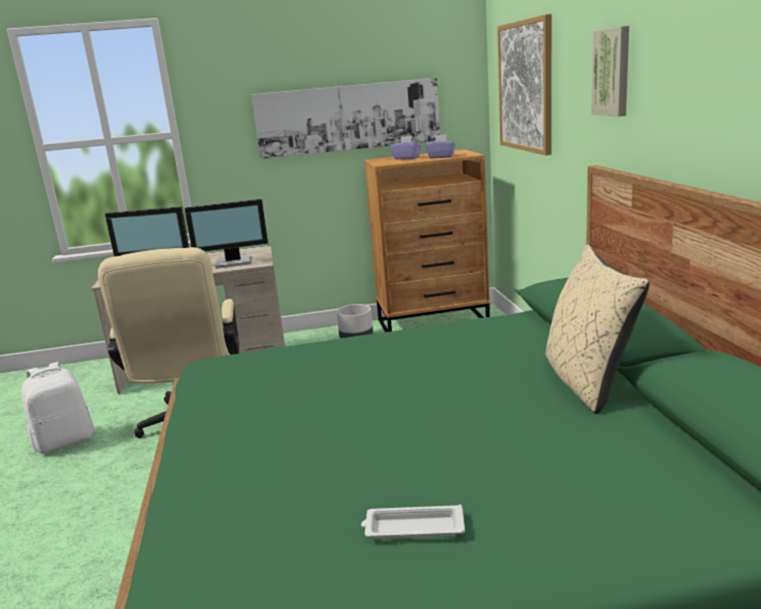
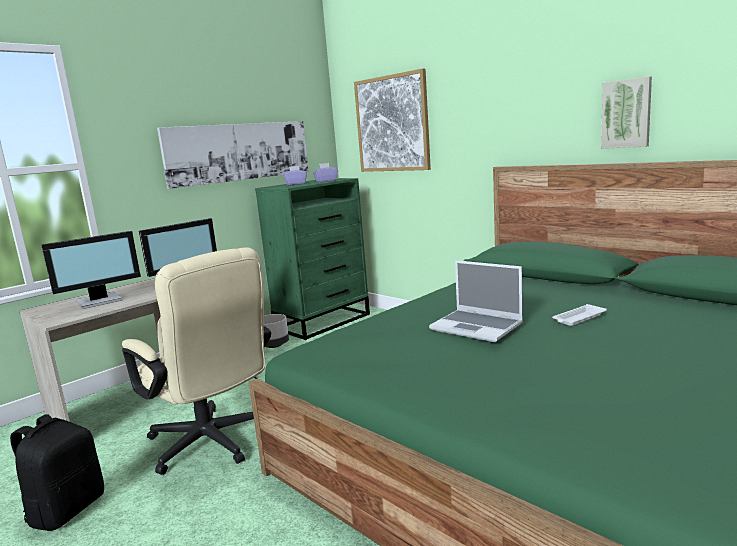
camera: 35 degrees left, 5 degrees down
white backpack [22,362,95,454] -> black backpack [10,414,104,531]
white tray [361,504,465,539] -> white tray moved to [552,304,607,326]
brown dresser [364,149,490,332] -> green dresser [255,178,370,340]
beige pillow [546,245,650,414] -> none
picture [591,26,629,117] -> picture moved to [601,76,652,149]
none -> laptop [429,260,523,342]

